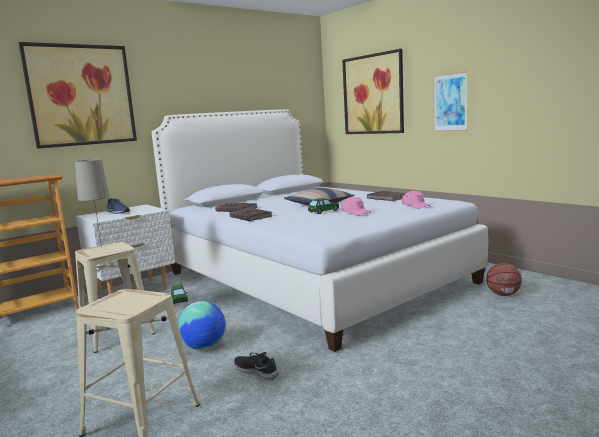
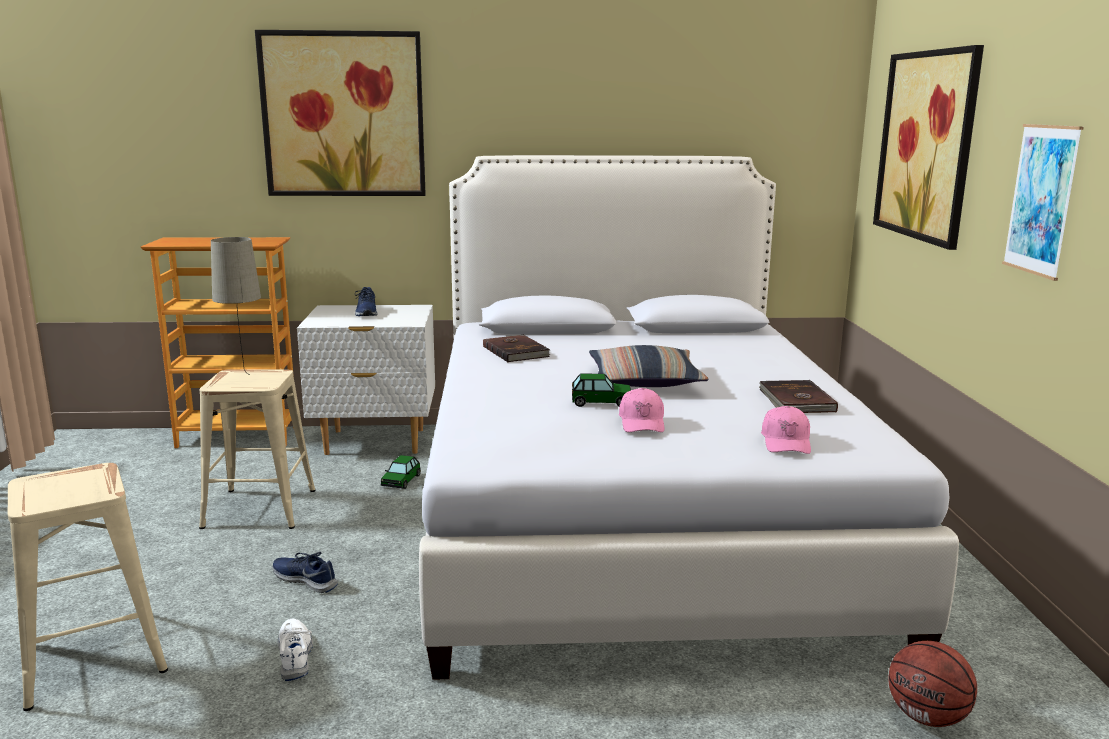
camera: 35 degrees right, 5 degrees up
globe [178,301,226,350] -> blue shoe [272,552,338,593]
brown book [229,208,272,221] -> none
black shoe [234,352,279,380] -> white shoe [278,619,313,681]

